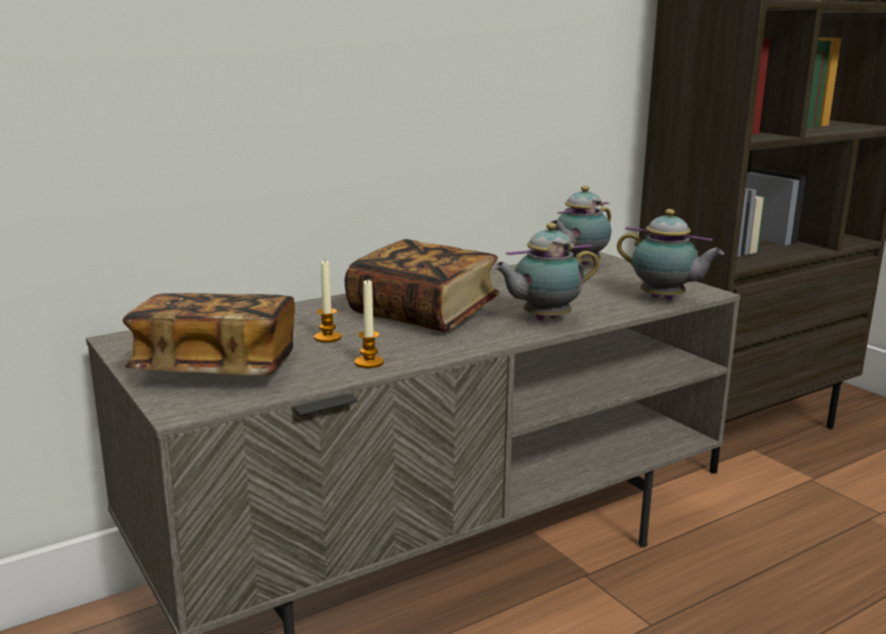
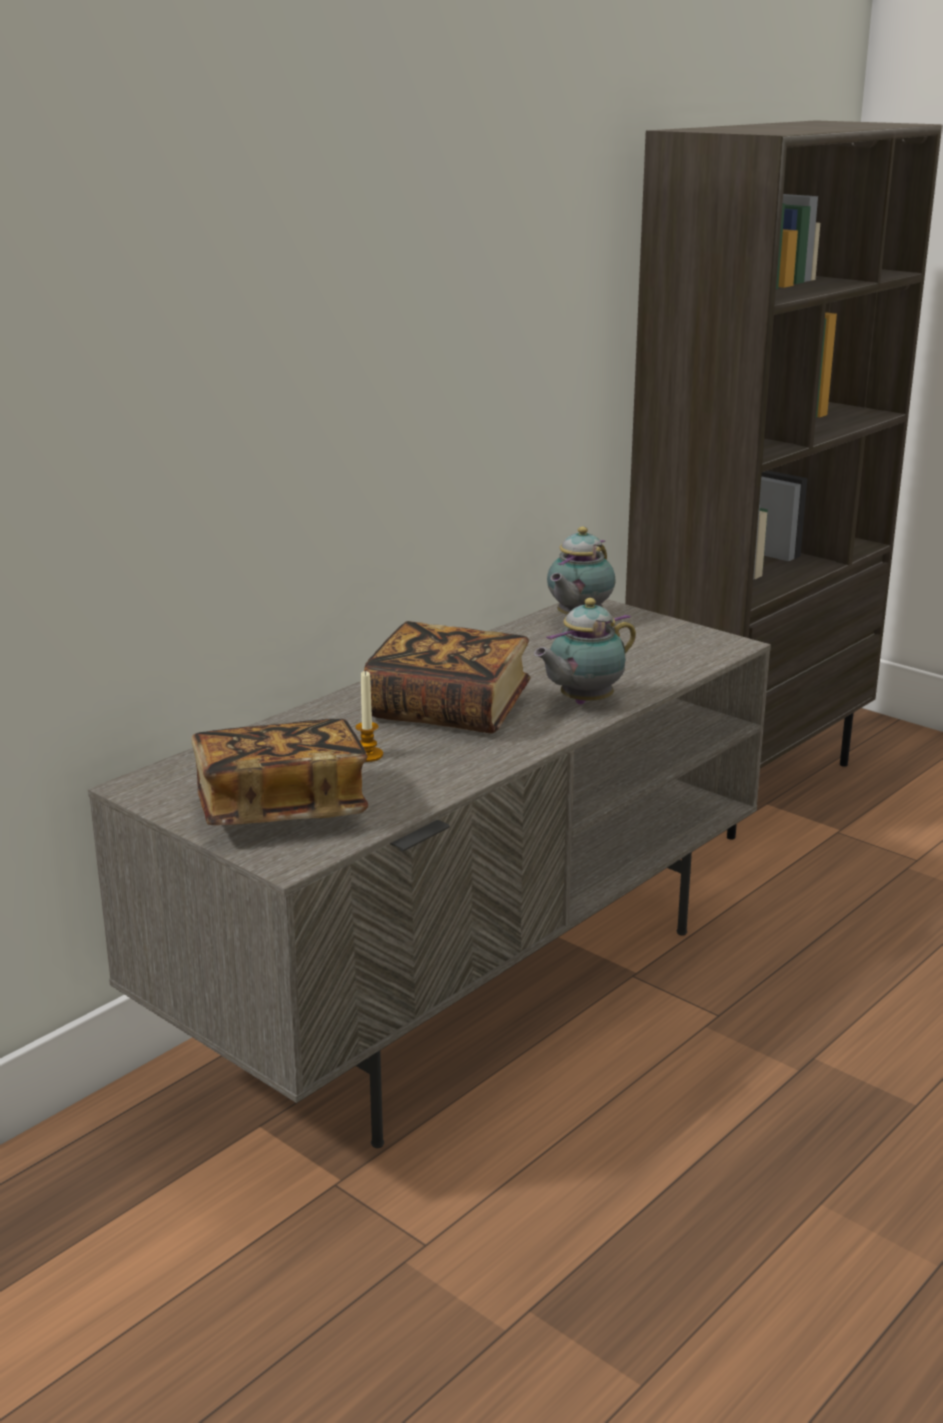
camera: 15 degrees left, 5 degrees up
candle [355,278,384,368] -> none
teapot [617,209,724,300] -> none

